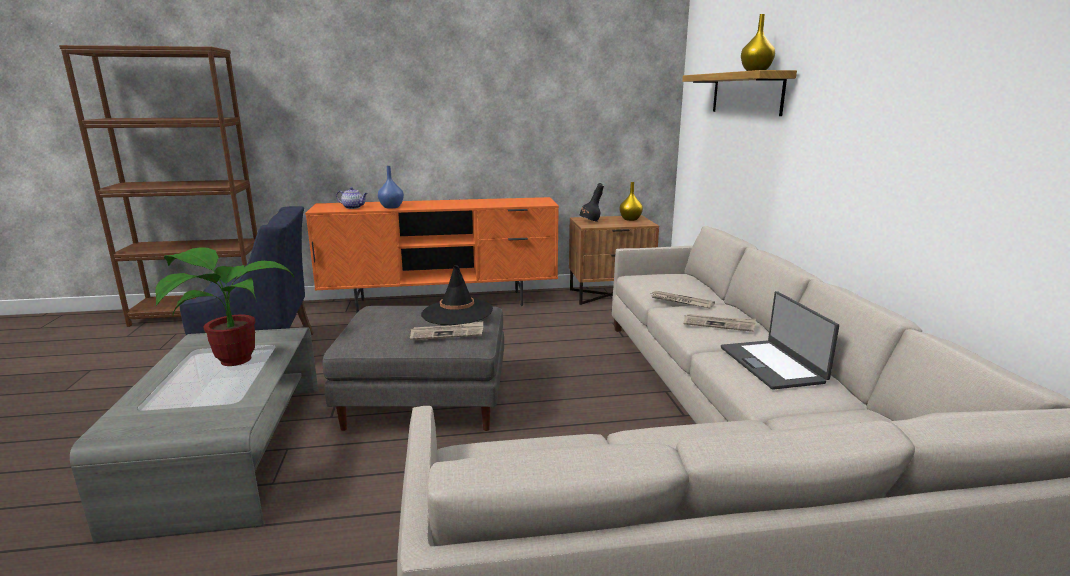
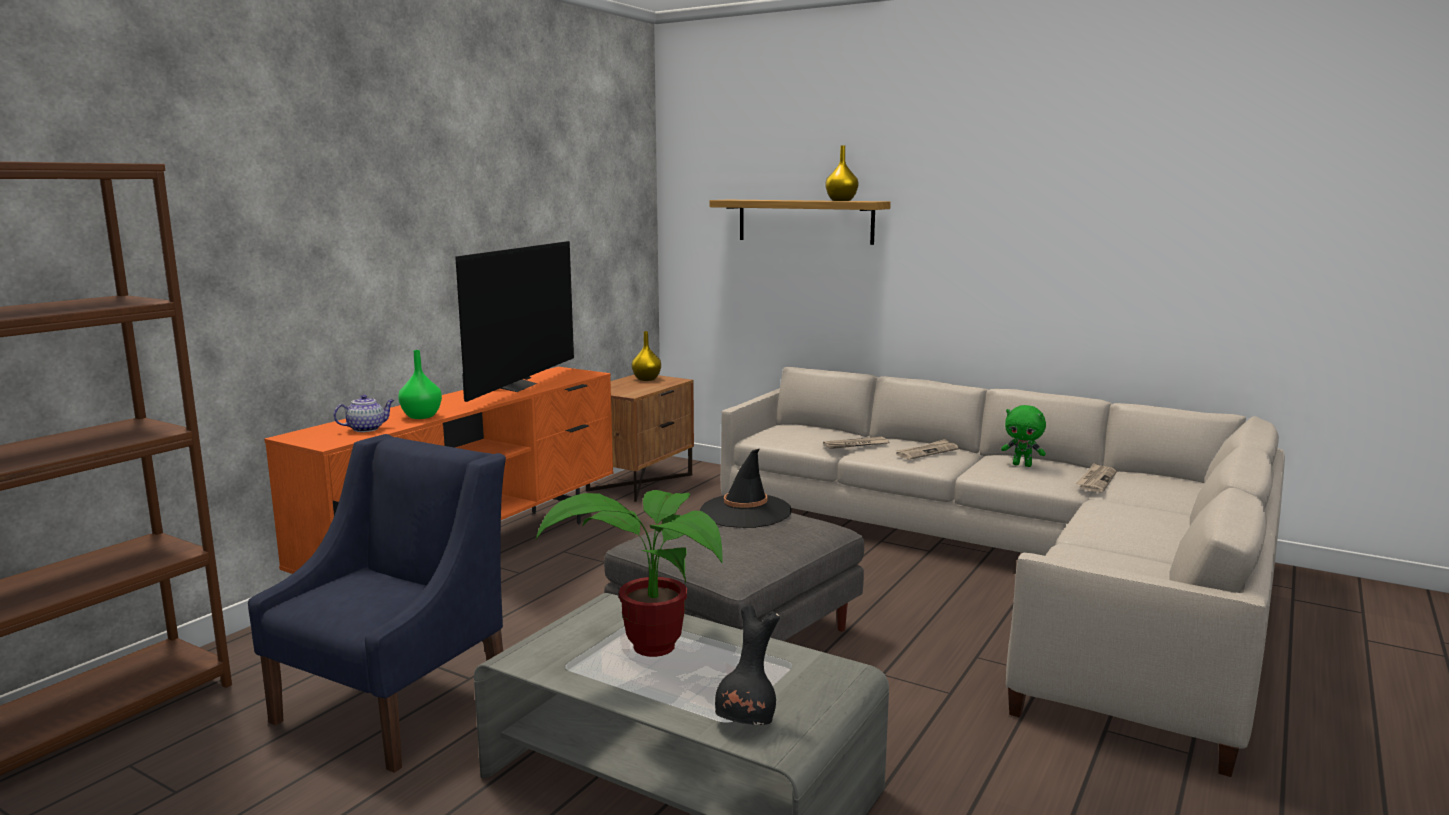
camera: 50 degrees left, 5 degrees down
blue vase [378,166,404,209] -> green vase [398,350,442,419]
newspaper [410,321,483,340] -> newspaper moved to [1076,463,1117,493]
black vase [580,183,604,222] -> black vase moved to [715,605,780,725]
laptop [721,291,839,390] -> green plush toy [1001,405,1046,467]
none -> television [455,241,574,402]

